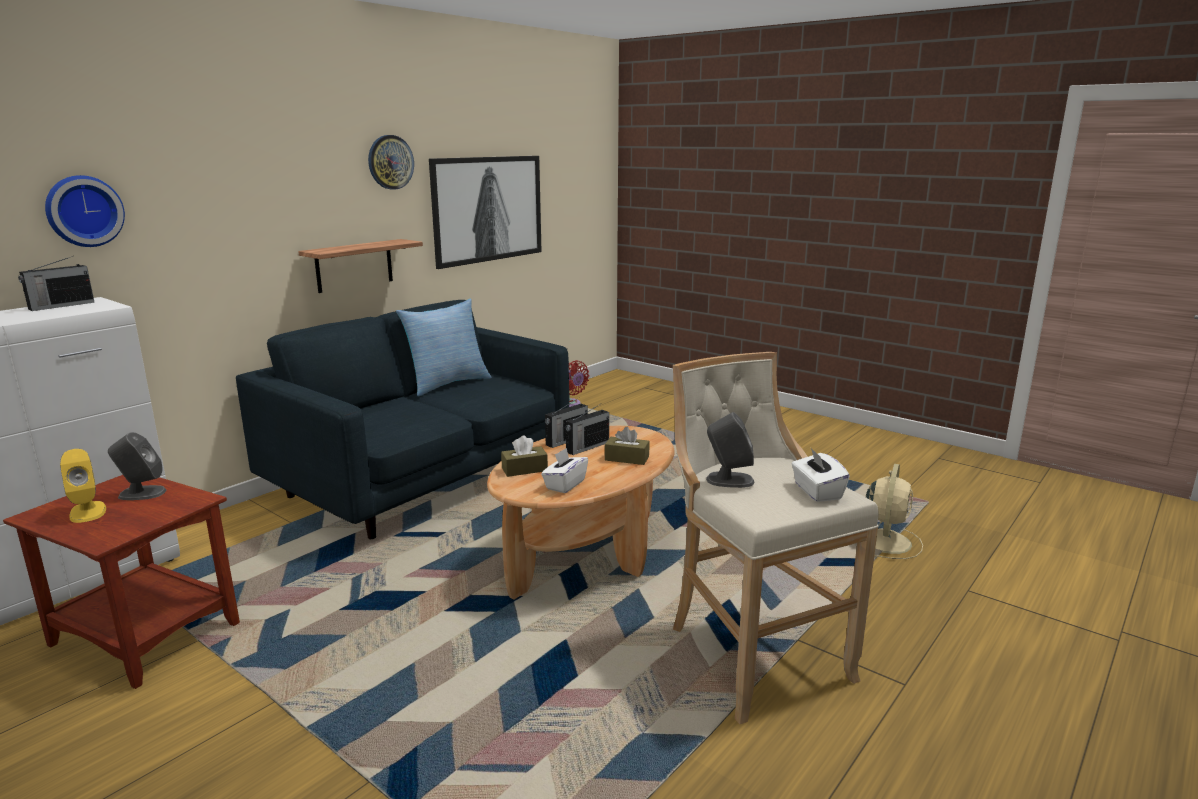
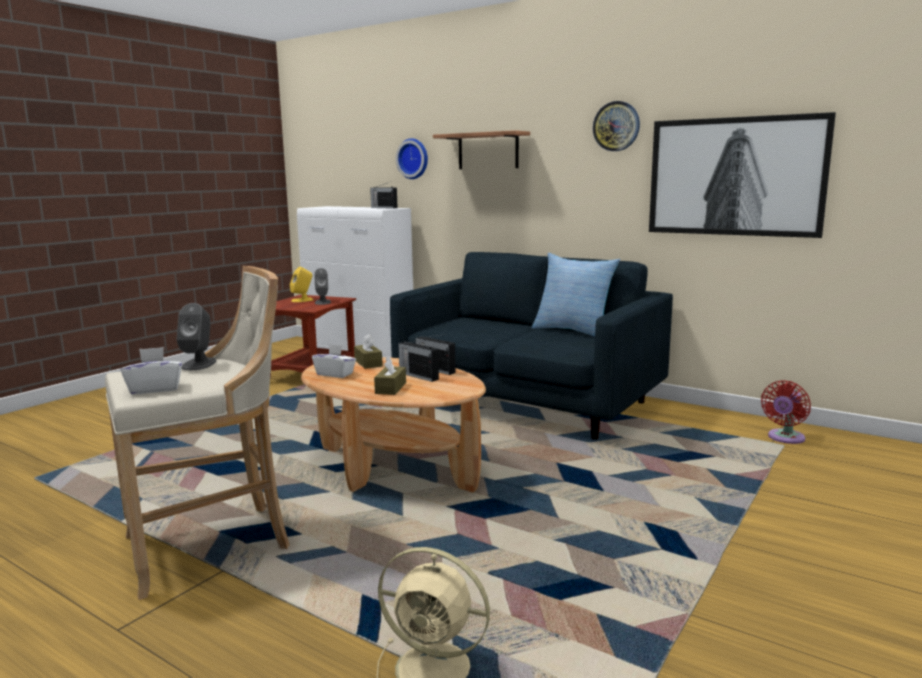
camera: 85 degrees right, 5 degrees down
shelf [298,239,423,293] -> shelf moved to [433,130,530,169]

